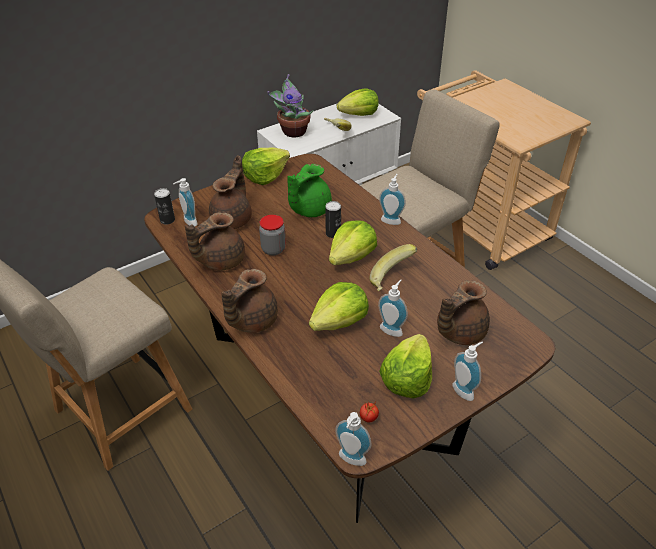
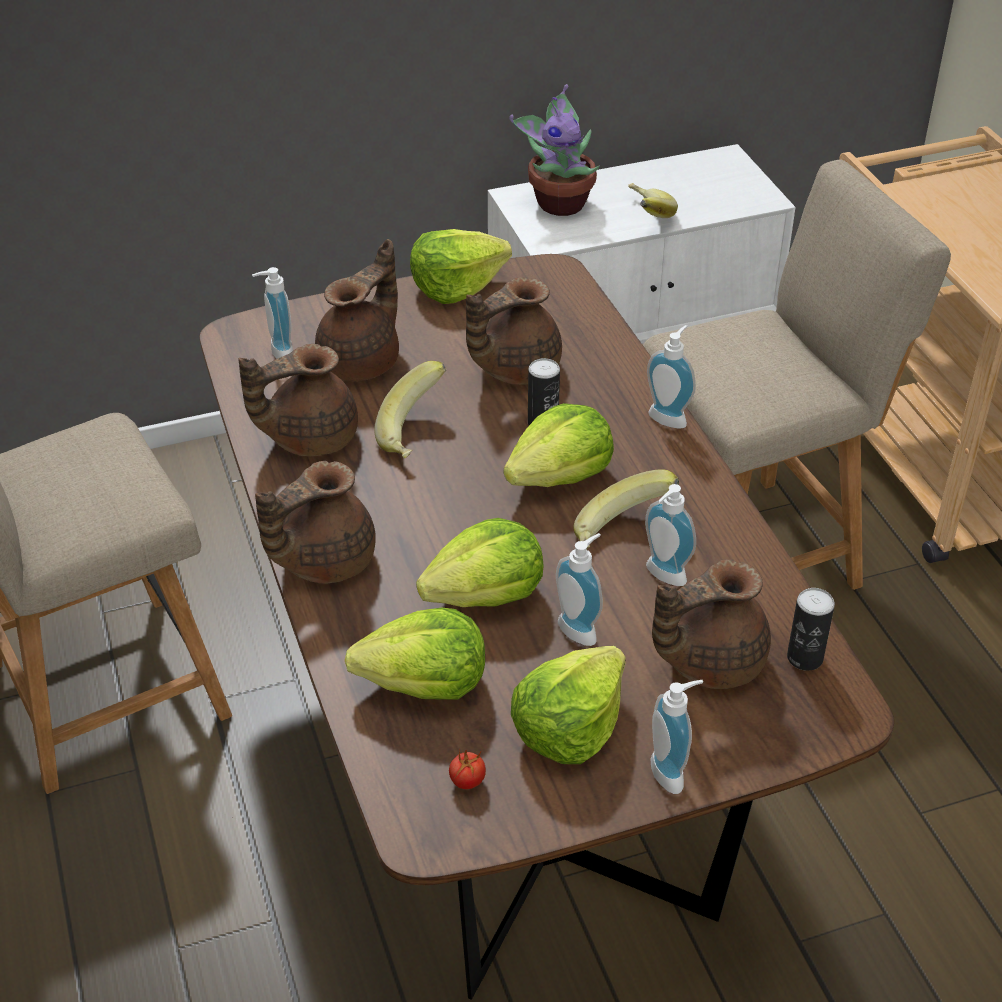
camera: 15 degrees right, 0 degrees up
can [154,188,175,225] -> can moved to [787,588,835,671]
jar [259,215,286,255] -> banana [374,361,446,458]
green teapot [288,164,332,217] -> brown teapot [466,277,562,385]
soap dispenser [335,412,372,466] -> soap dispenser moved to [645,484,696,586]
lettuce [337,88,379,116] -> lettuce moved to [345,608,485,700]

